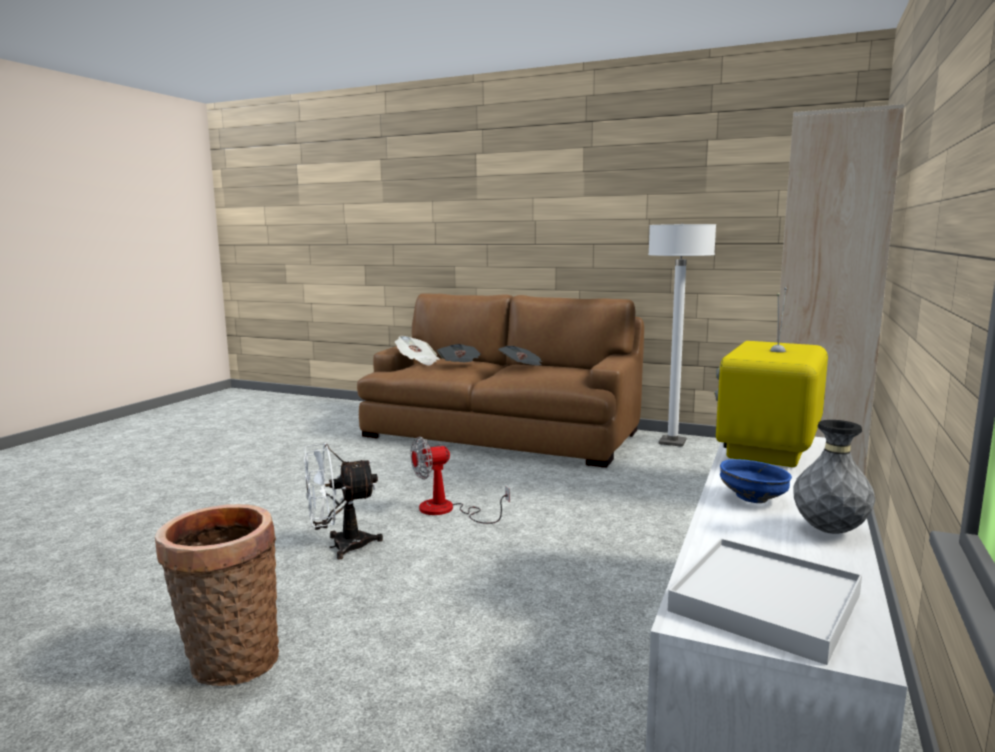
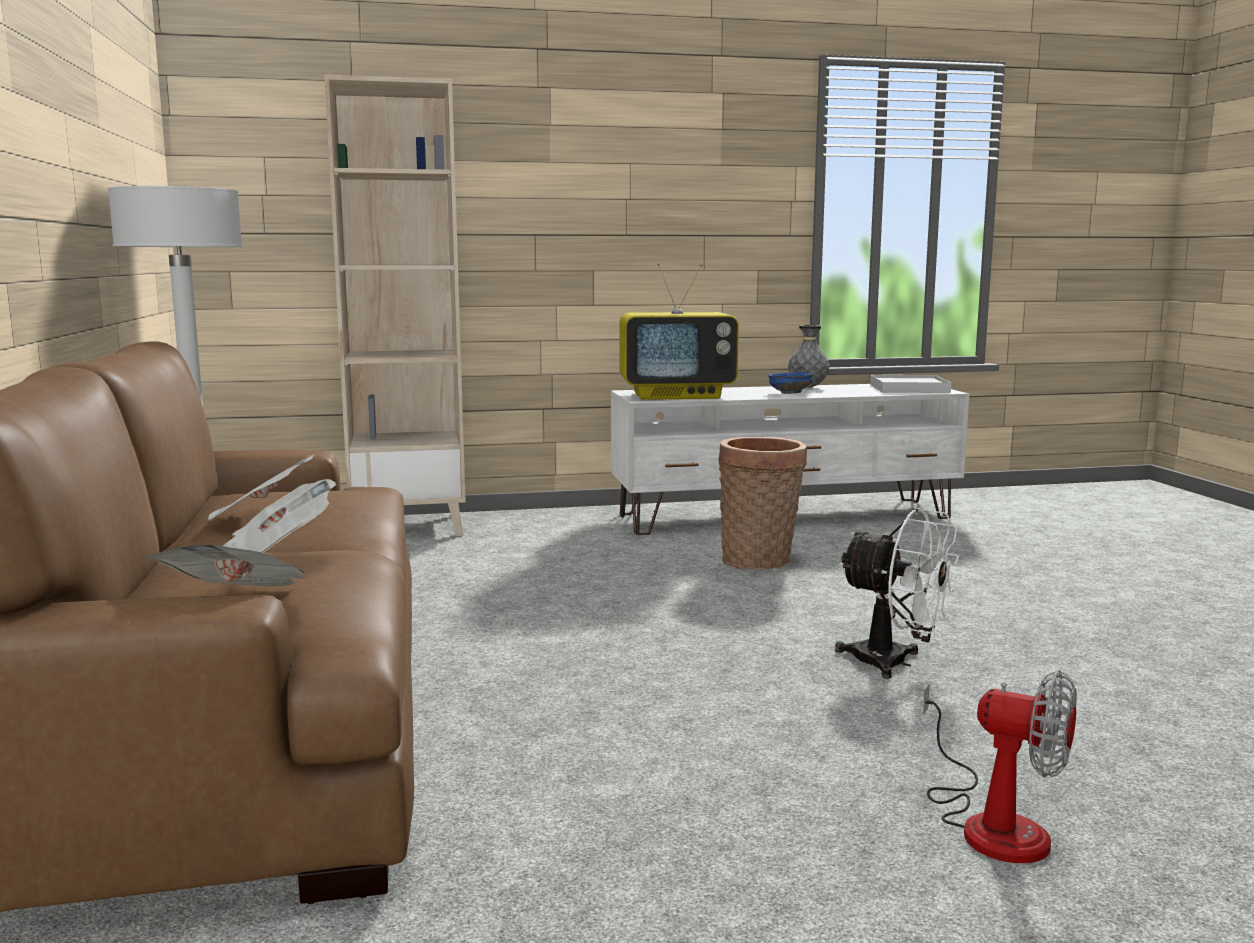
camera: 125 degrees left, 0 degrees up
basket [155,504,279,686] -> basket moved to [719,437,807,570]
fan [410,437,510,524] -> fan moved to [923,671,1077,863]

